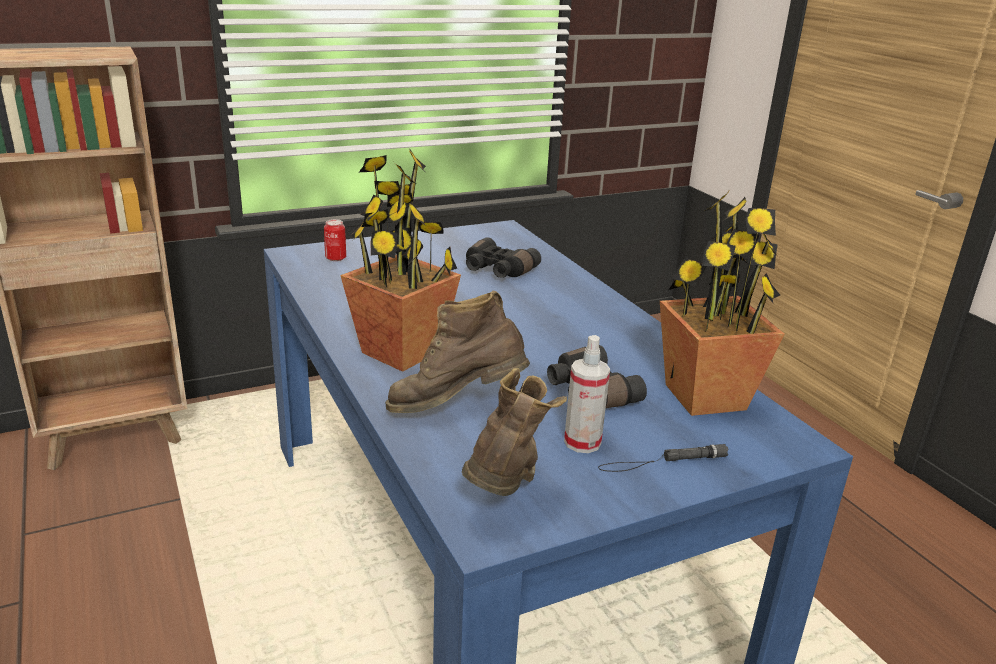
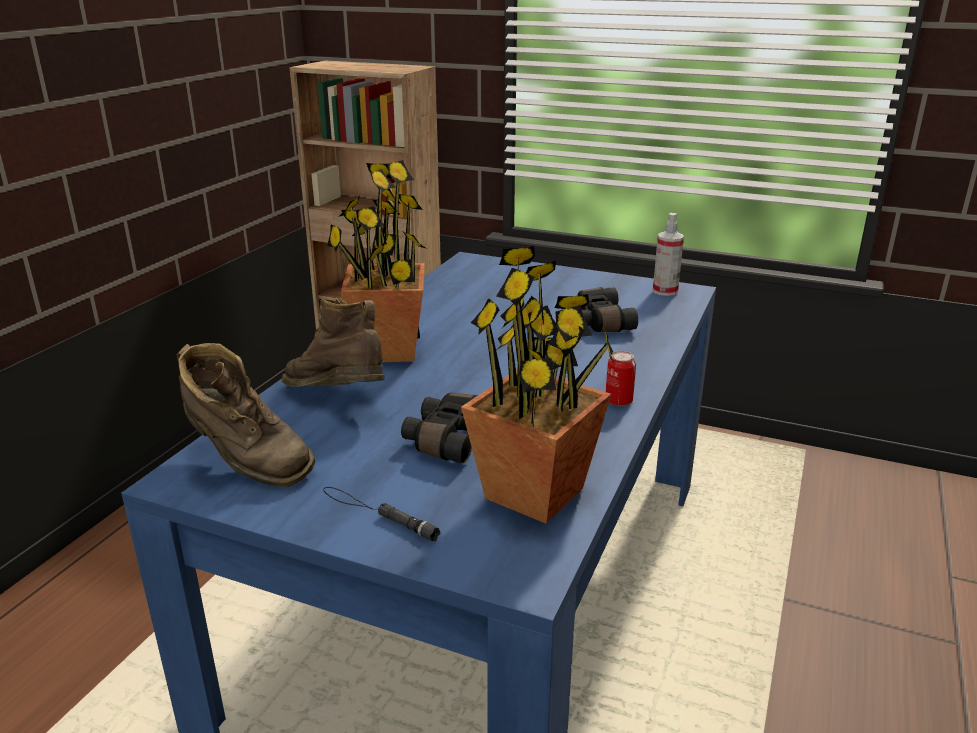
camera: 50 degrees right, 0 degrees up
can [324,219,346,261] -> can moved to [606,351,636,406]
brown boot [462,368,567,496] -> brown boot turned 60 degrees clockwise [177,343,316,487]
spray bottle [564,335,610,453] -> spray bottle moved to [653,213,684,296]

